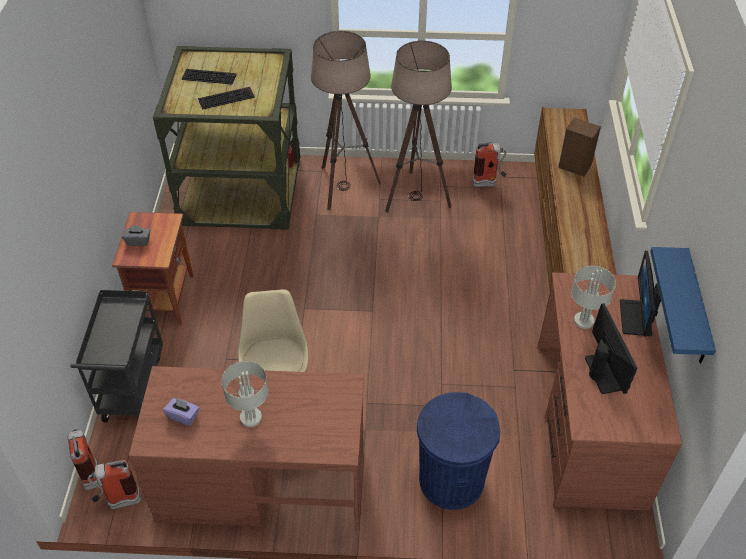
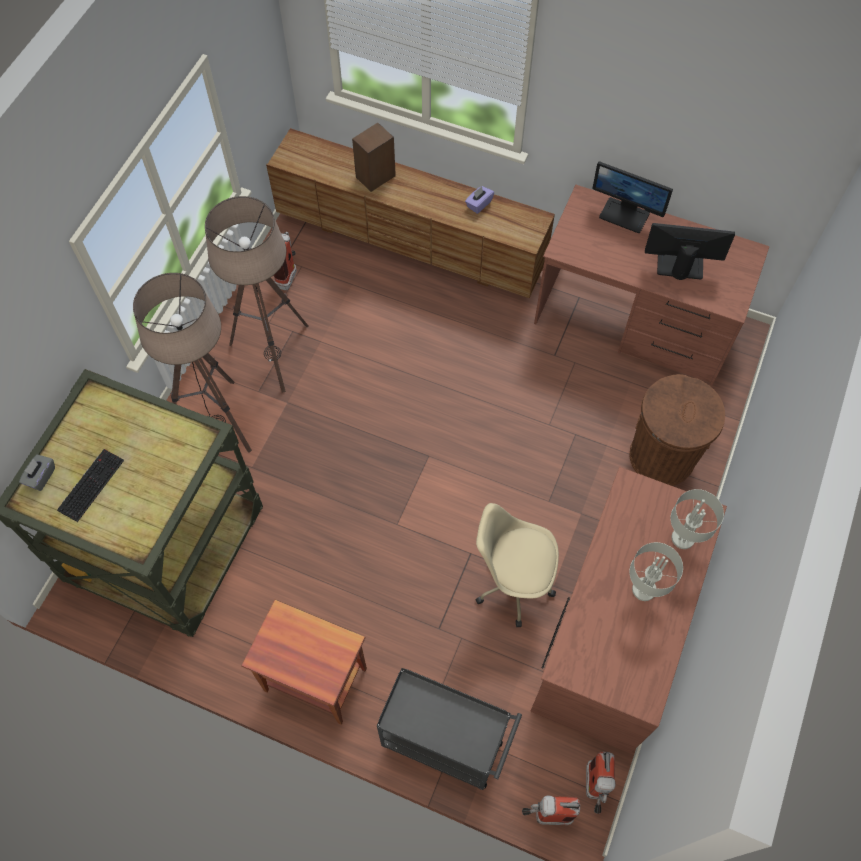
camera: 70 degrees left, 15 degrees up
grey tissue box [122,225,150,246] -> grey tissue box moved to [19,454,55,491]
purple tissue box [163,398,199,426] -> purple tissue box moved to [465,186,494,214]
keyboard [198,87,255,110] -> none
blue trash can [417,392,500,510] -> brown trash can [630,374,725,486]
grey table lamp [571,266,616,329] -> grey table lamp moved to [670,489,724,549]
blue shelf [650,247,716,363] -> none

